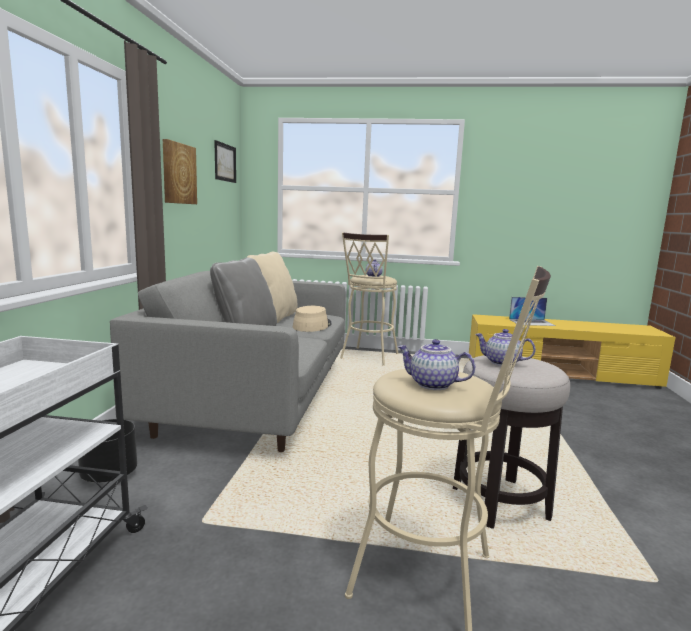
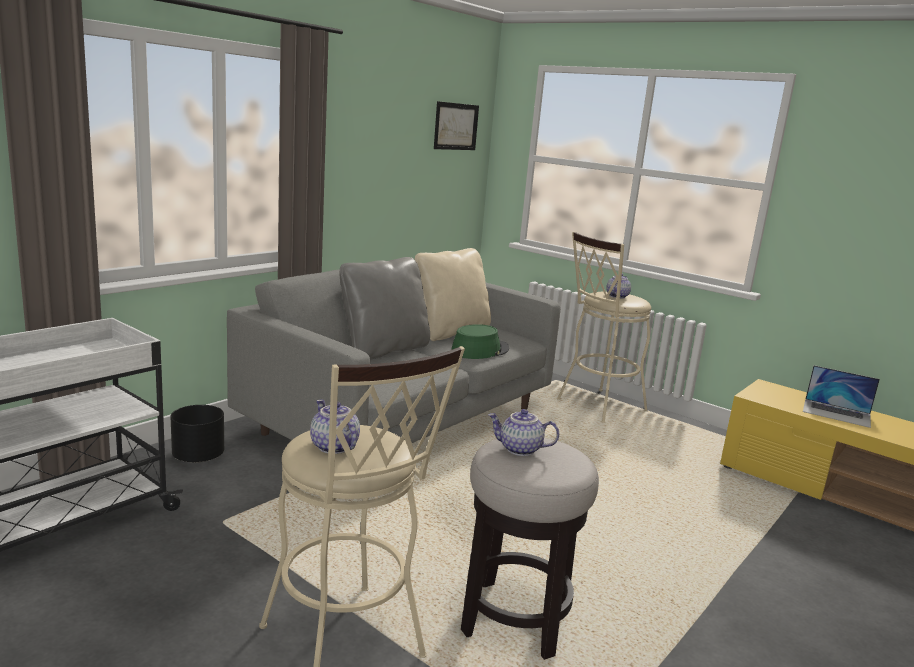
camera: 30 degrees right, 5 degrees up
picture [163,139,197,204] -> none
beige hat [293,306,332,332] -> green hat [451,324,509,359]
teapot [475,329,536,366] -> teapot turned 45 degrees counterclockwise [488,409,559,456]

